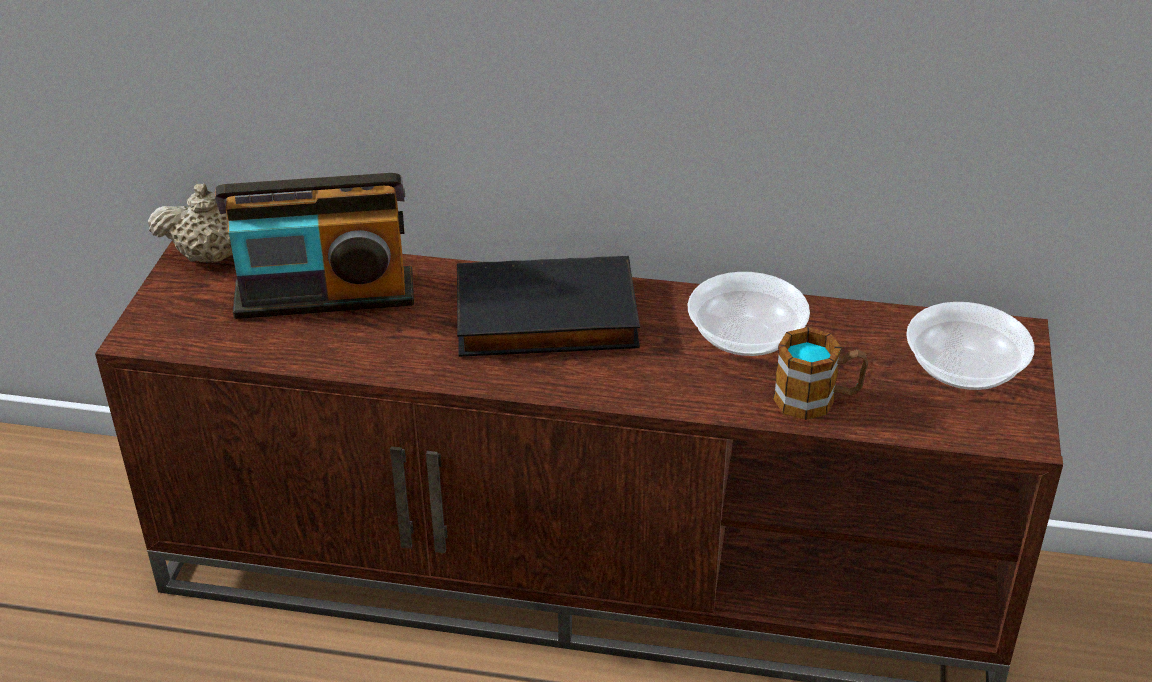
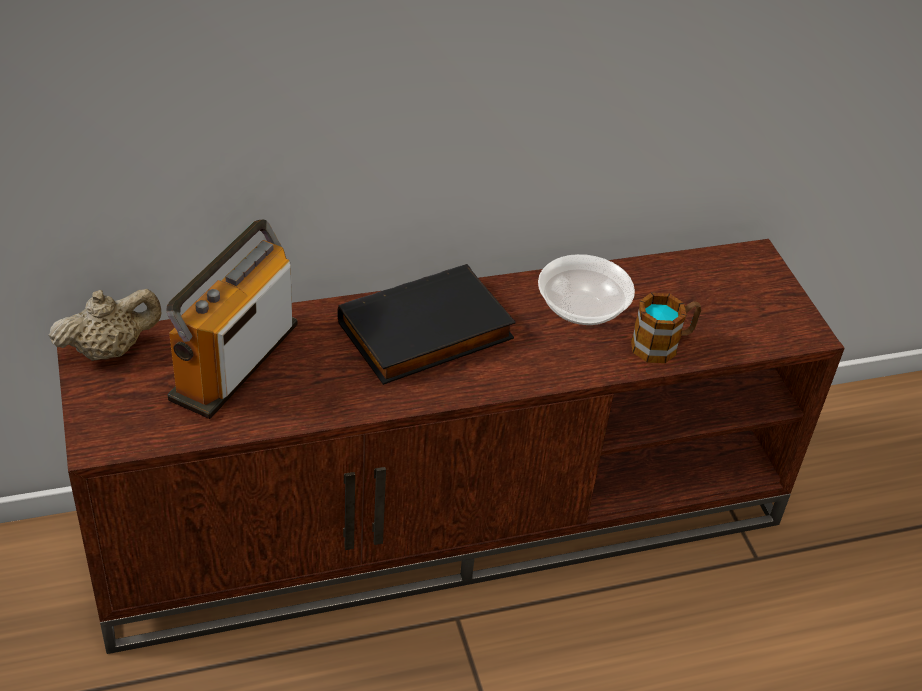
camera: 30 degrees left, 5 degrees up
radio [215,173,414,319] -> radio turned 150 degrees clockwise [166,219,298,419]
bowl [906,302,1034,390] -> none

